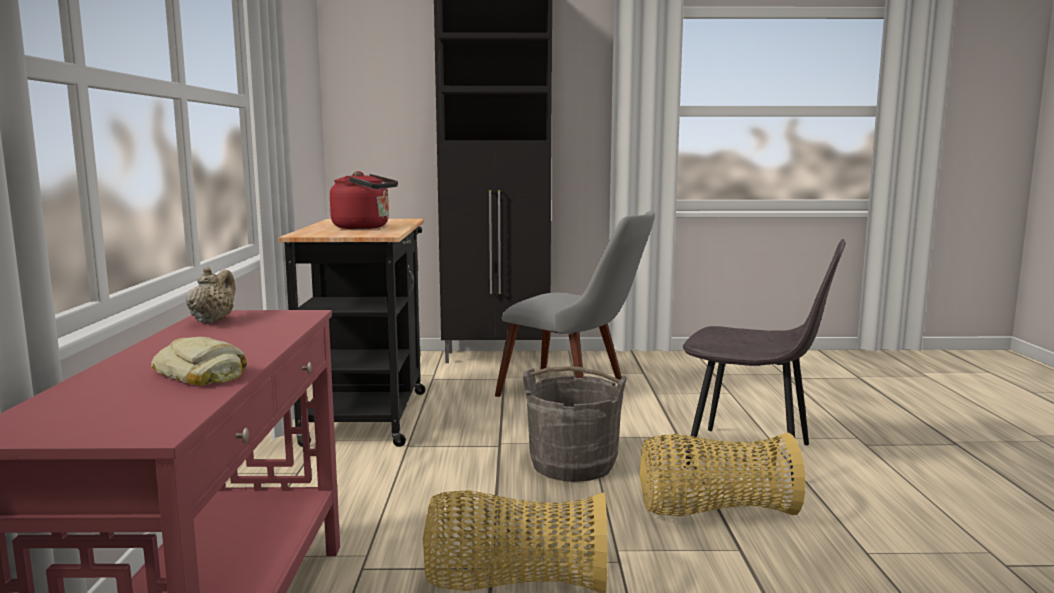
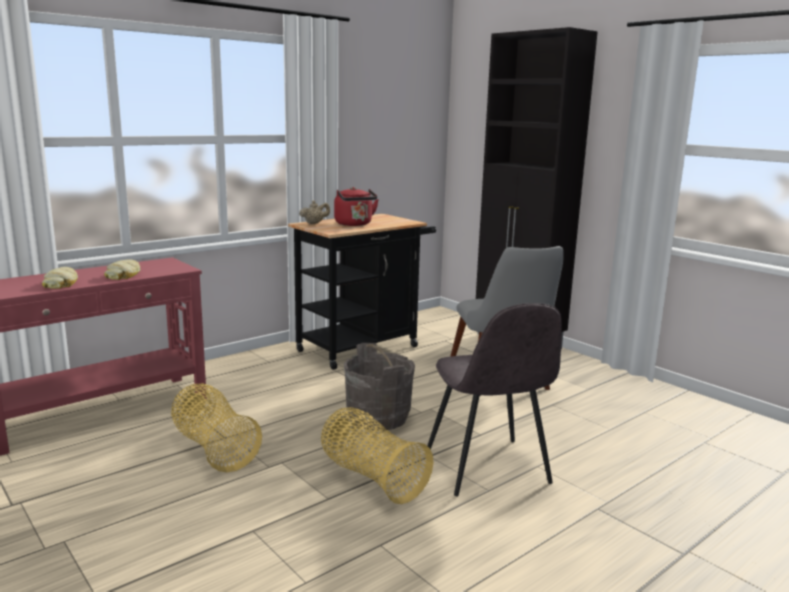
camera: 50 degrees right, 5 degrees up
beige teapot [186,267,235,323] -> beige teapot moved to [299,200,330,224]
none -> bread [104,259,140,280]

